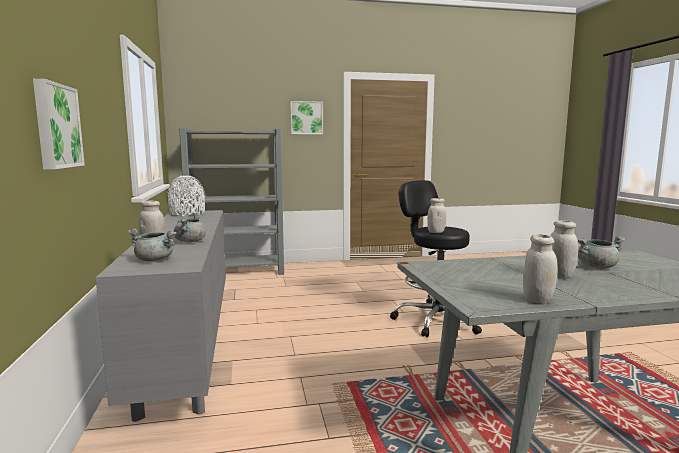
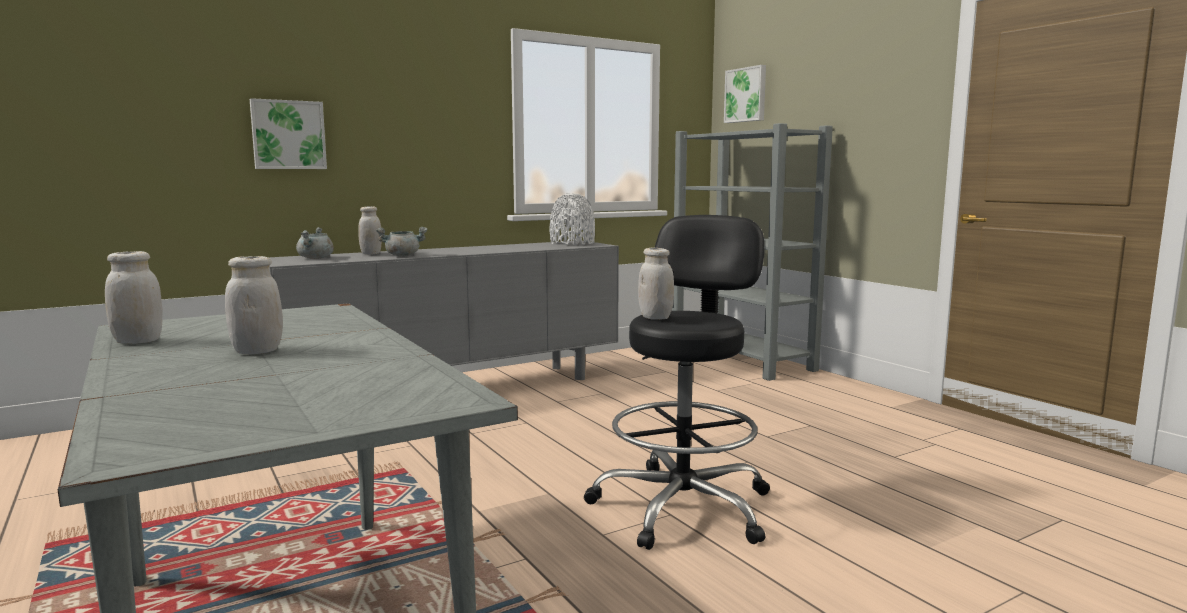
camera: 70 degrees right, 0 degrees up
picture [290,101,323,134] -> picture moved to [724,65,766,123]
grey cooking pot [578,236,625,269] -> none

